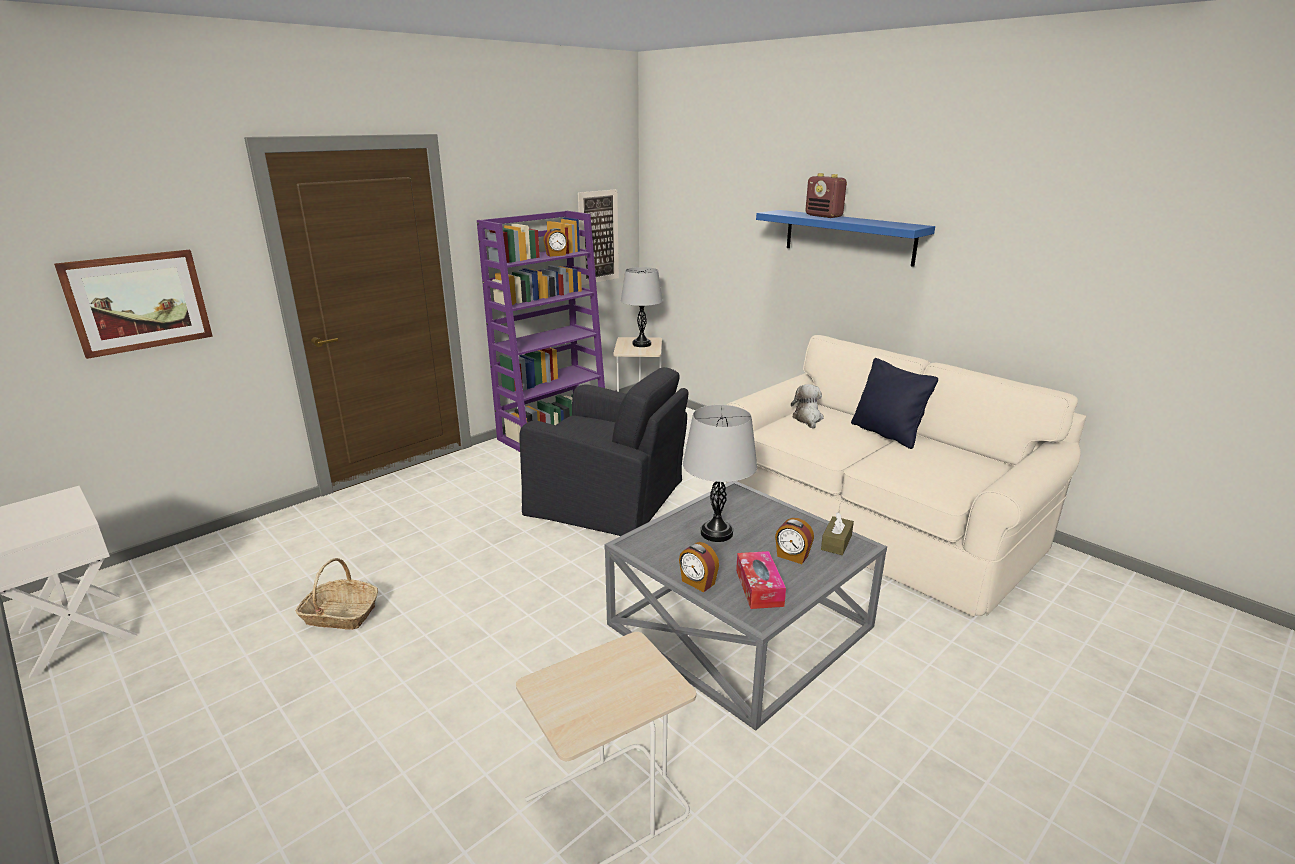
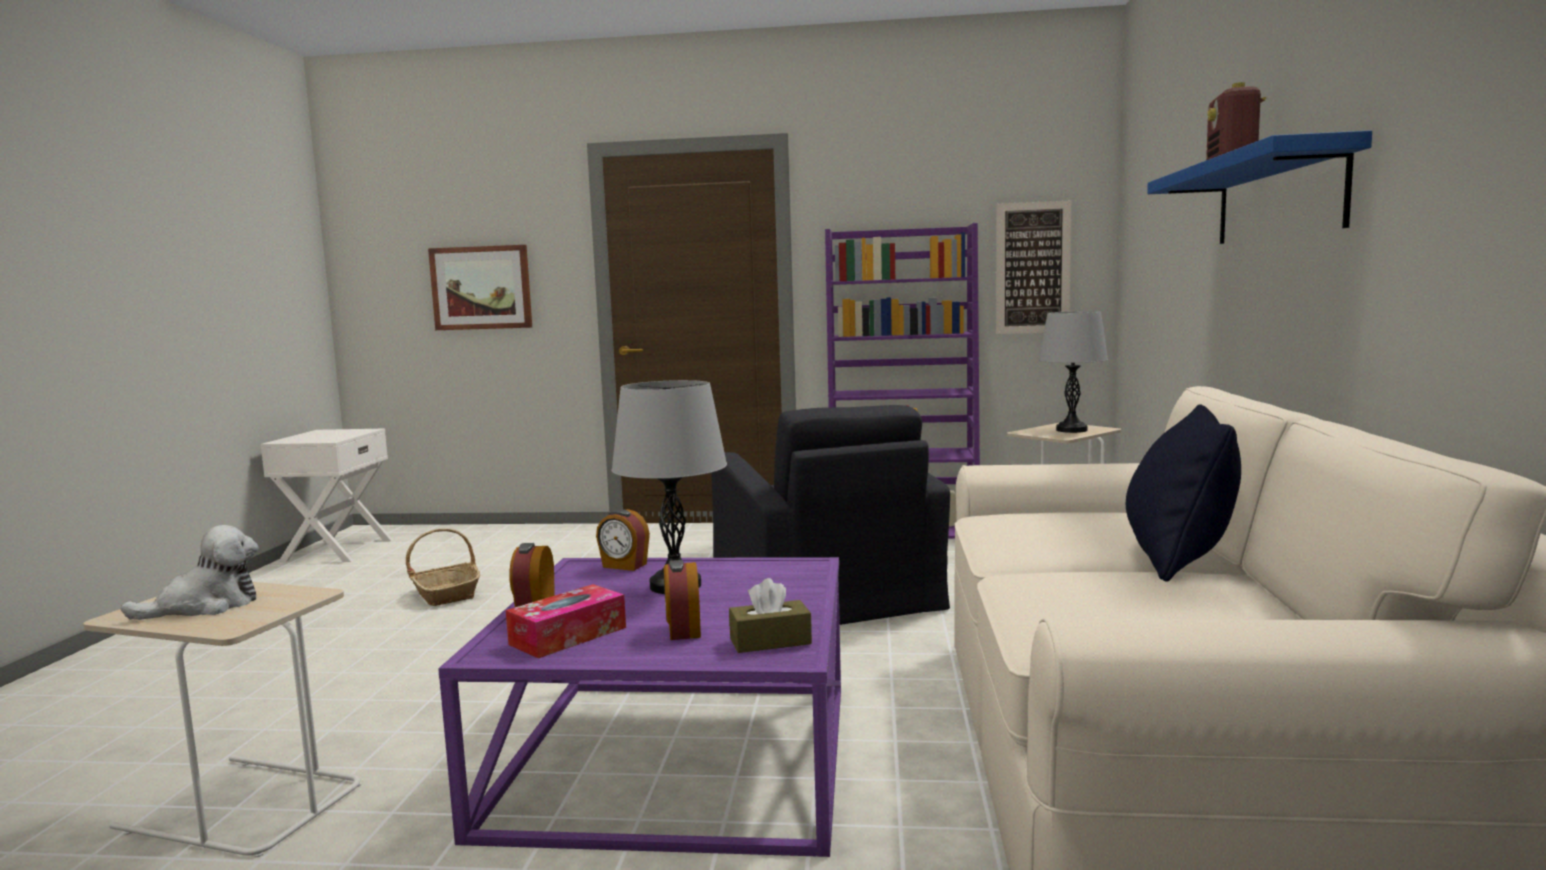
camera: 50 degrees right, 15 degrees down
alarm clock [543,228,567,257] -> alarm clock moved to [596,509,650,571]
grey coffee table [604,481,887,731] -> purple coffee table [438,557,841,857]
plush toy [791,384,823,429] -> plush toy moved to [121,525,259,620]

